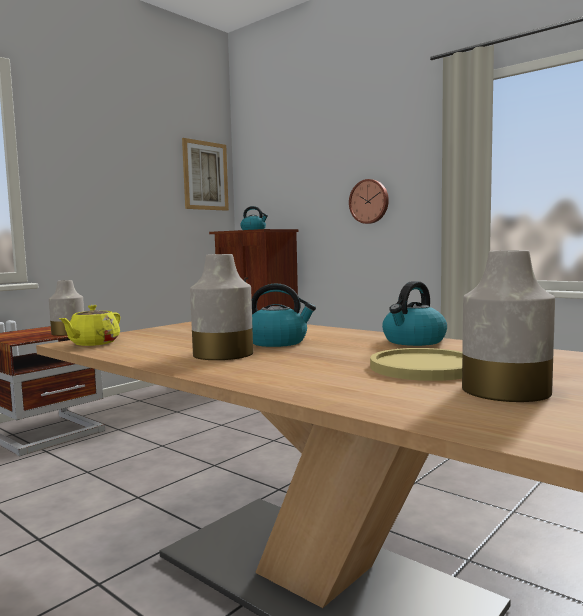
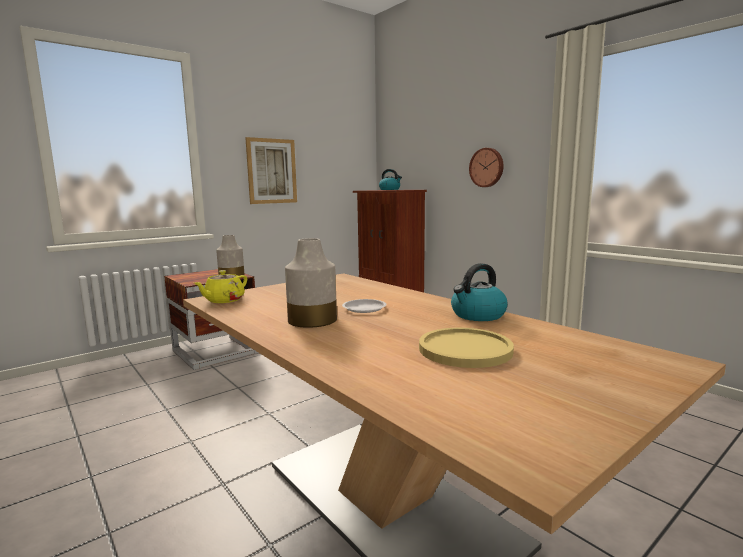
camera: 10 degrees right, 5 degrees up
picture [182,138,229,211] -> picture moved to [245,137,297,204]
kettle [252,283,316,347] -> white plate [342,299,386,313]
beige vase [462,250,555,402] -> none

